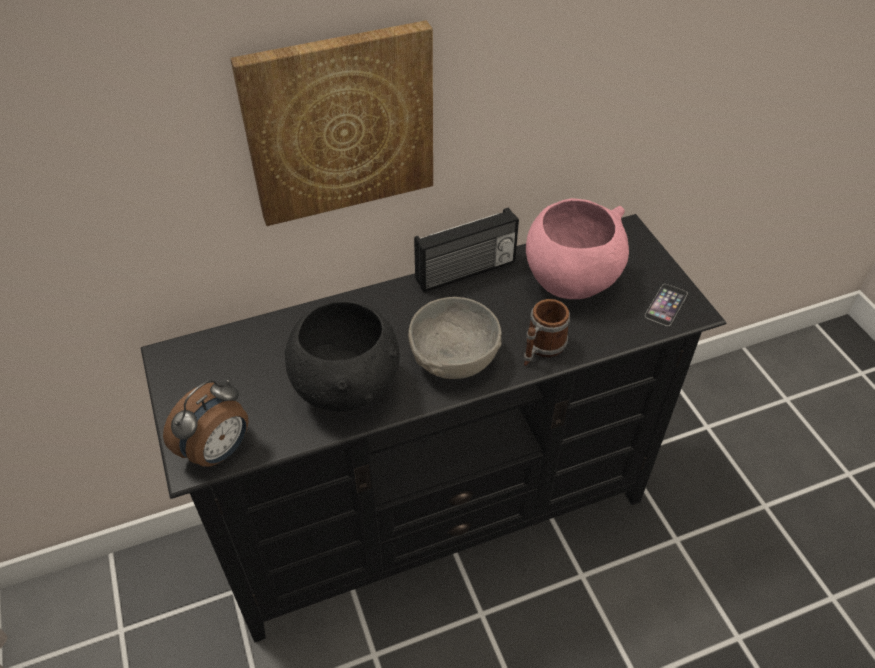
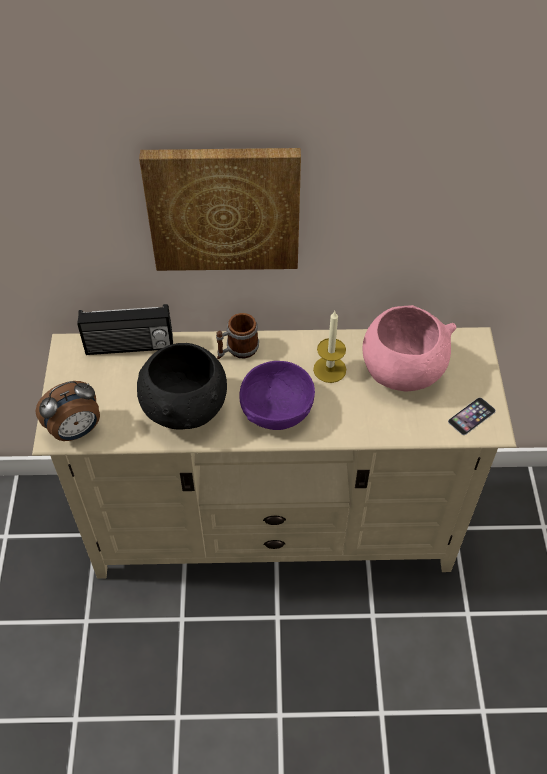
camera: 20 degrees right, 5 degrees up
black tv stand [141,214,726,642] -> beige tv stand [32,327,516,579]
grey bowl [408,297,502,379] -> purple bowl [240,361,315,430]
radio [414,207,519,293] -> radio moved to [77,304,173,355]
mug [524,299,570,366] -> mug moved to [216,313,259,359]
none -> candle [313,311,346,383]

